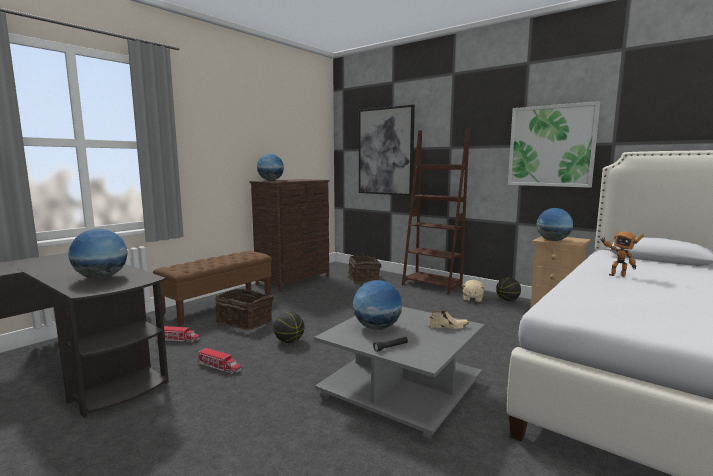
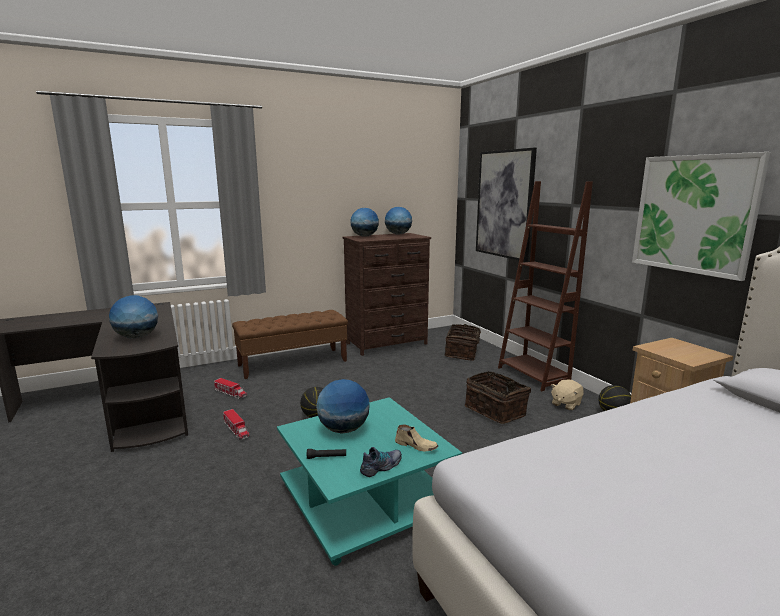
camera: 25 degrees right, 5 degrees up
basket [215,289,274,330] -> basket moved to [465,372,531,424]
grey coffee table [314,307,485,441] -> turquoise coffee table [277,397,462,566]
globe [536,208,573,241] -> globe moved to [385,207,412,234]
toy robot [600,229,644,277] -> none
none -> shoe [360,447,402,477]

